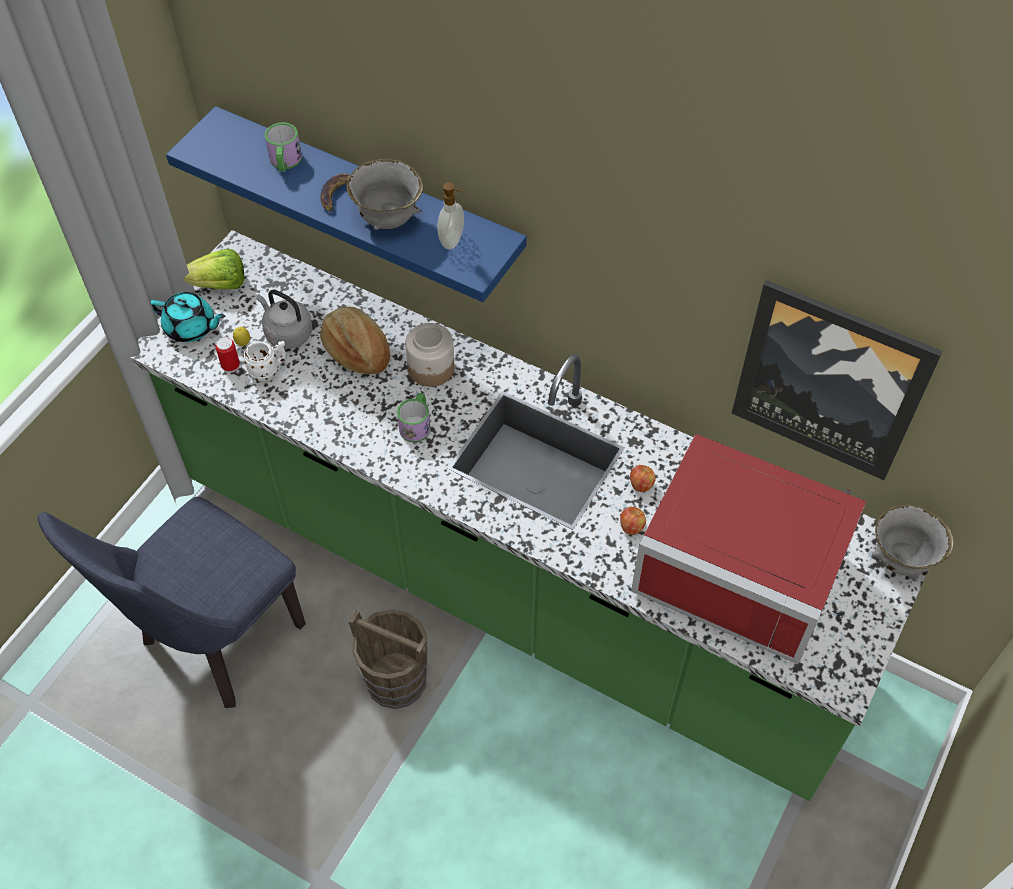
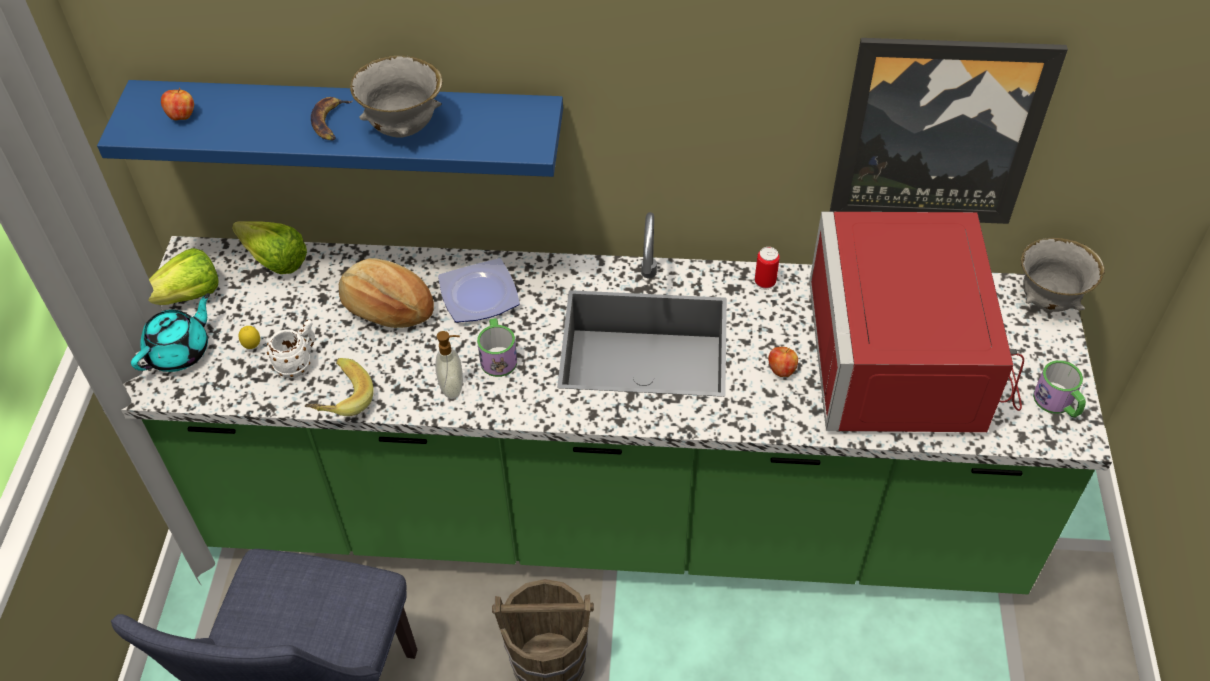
camera: 25 degrees left, 5 degrees down
turquoise teapot [151,292,225,342] -> turquoise teapot turned 45 degrees counterclockwise [131,293,210,372]
can [215,337,240,373] -> can moved to [755,247,780,290]
grey kettle [257,290,313,349] -> none
mug [265,122,302,171] -> mug moved to [1033,360,1086,418]
jar [405,323,455,387] -> plate [438,258,520,322]
soap dispenser [437,182,464,249] -> soap dispenser moved to [435,331,463,399]
apple [630,465,656,492] -> apple moved to [161,88,194,120]
red microwave [631,434,866,664] -> red microwave turned 90 degrees clockwise [809,212,1024,432]
none -> lettuce [232,221,307,274]
none -> banana [305,358,374,416]

